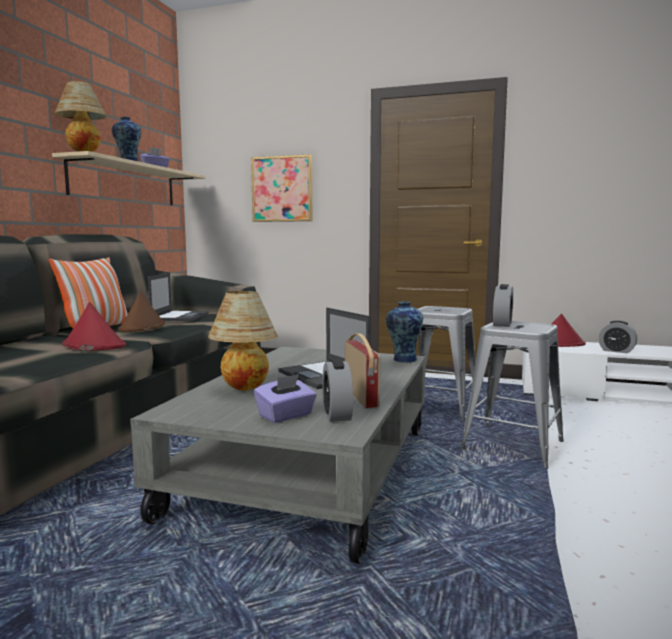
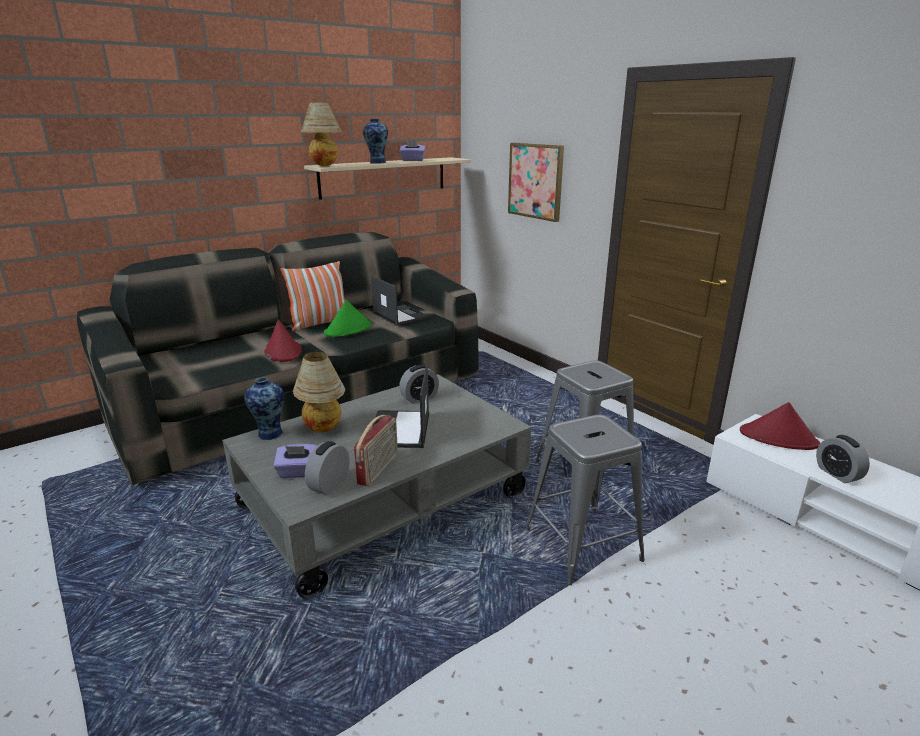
camera: 35 degrees right, 15 degrees up
brown hat [118,291,165,332] -> green hat [324,300,372,337]
laptop [148,273,209,321] -> laptop turned 75 degrees counterclockwise [371,276,430,326]
vase [386,301,423,363] -> vase moved to [244,377,284,440]
alarm clock [493,284,513,327] -> alarm clock moved to [399,365,439,404]

